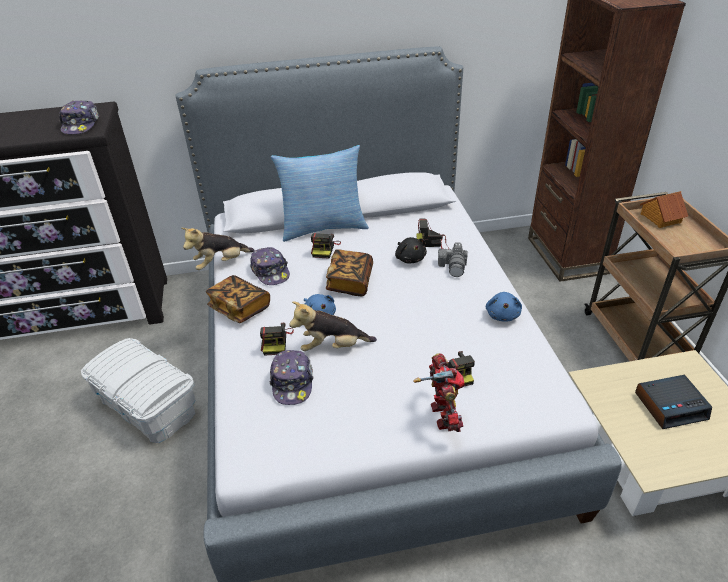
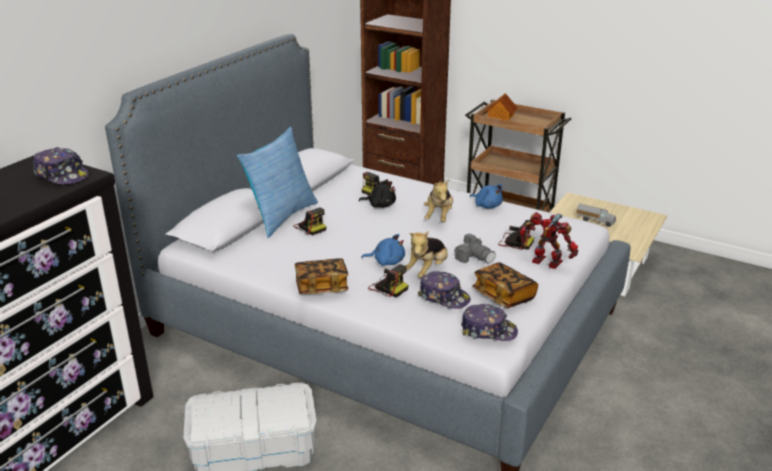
camera: 50 degrees left, 10 degrees down
plush toy [181,228,255,270] -> plush toy moved to [424,179,453,222]
cap [250,247,290,285] -> cap moved to [461,304,518,341]
book [326,250,373,296] -> book moved to [472,262,538,308]
camera [438,242,469,277] -> camera moved to [454,234,496,263]
alarm clock [635,375,712,429] -> toy truck [576,203,616,227]

